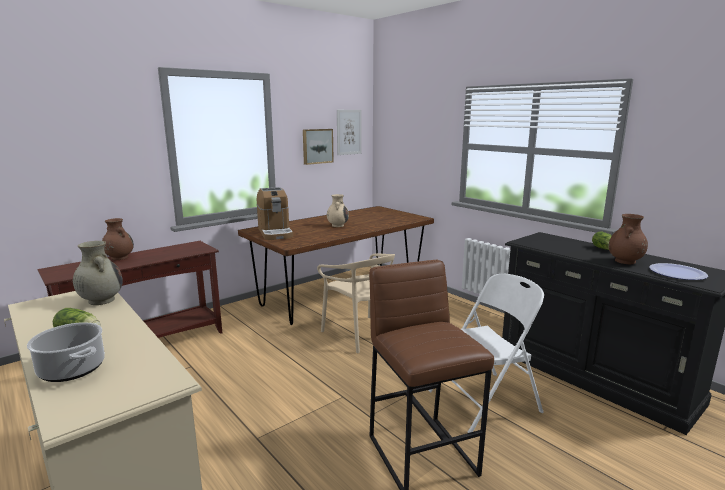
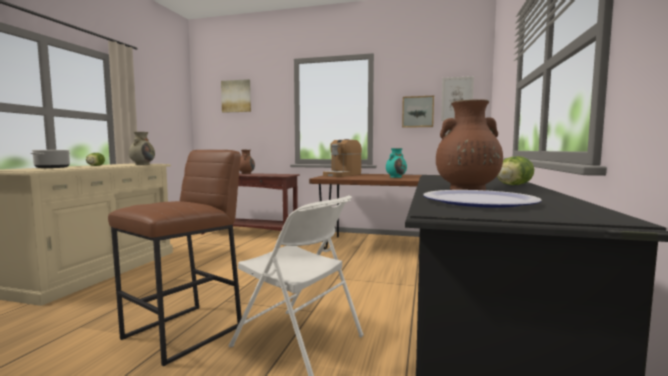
camera: 55 degrees right, 10 degrees down
beige chair [317,253,395,353] -> none
beige vase [327,194,349,227] -> turquoise vase [386,148,407,178]
none -> picture [221,79,251,113]

